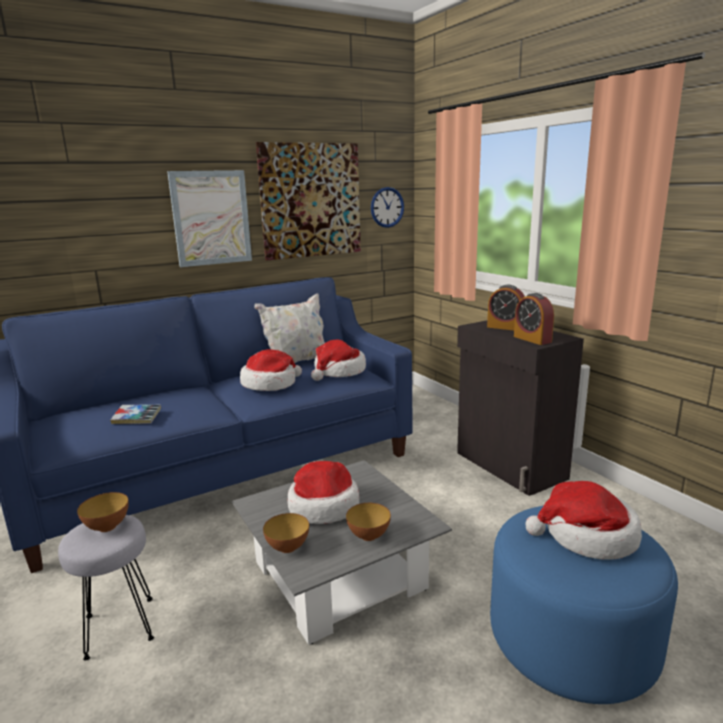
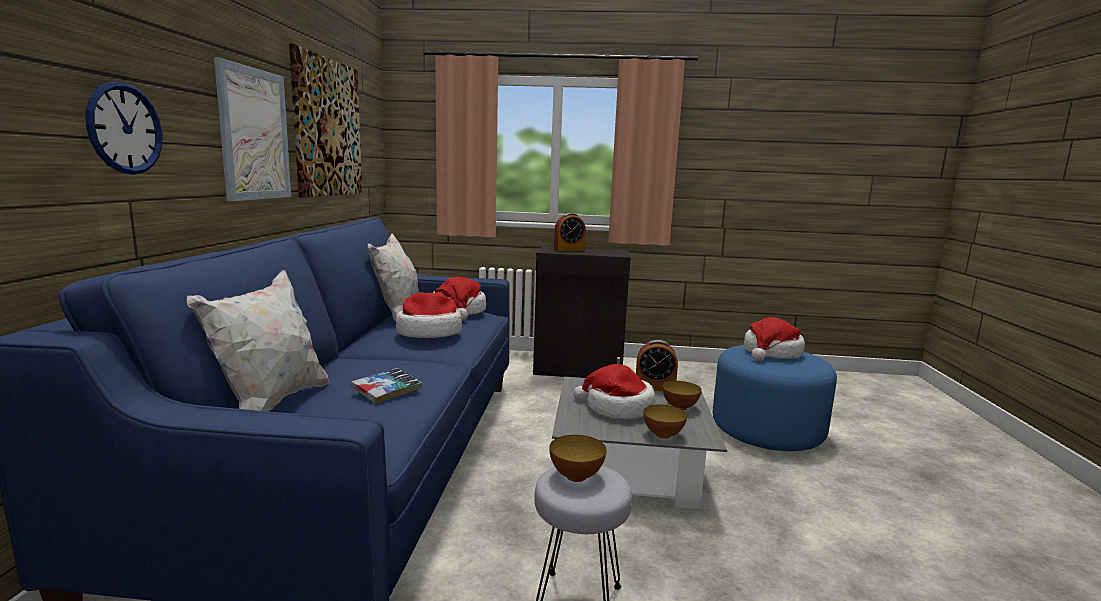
camera: 55 degrees left, 5 degrees down
wall clock [371,187,404,228] -> wall clock moved to [86,82,162,175]
alarm clock [514,293,554,345] -> alarm clock moved to [636,340,678,391]
none -> white pillow [187,270,329,411]

